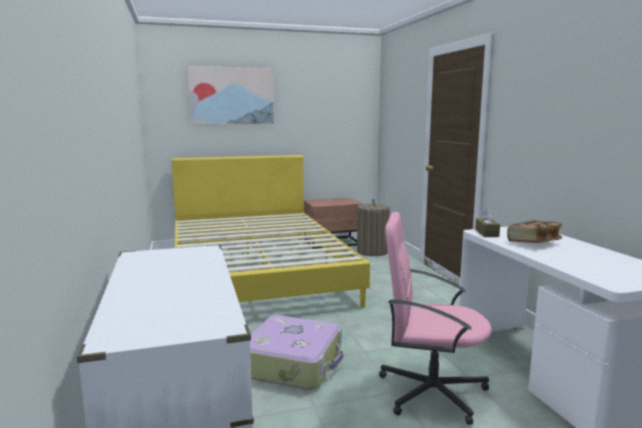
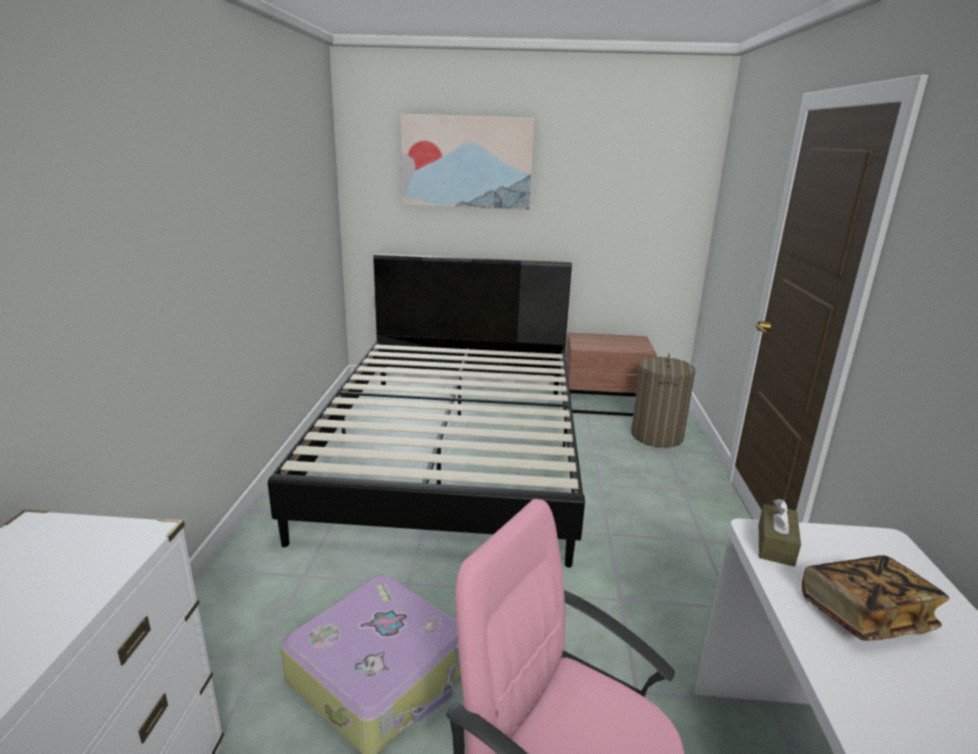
camera: 20 degrees right, 10 degrees up
yellow bed [172,155,370,308] -> black bed [268,254,585,568]

